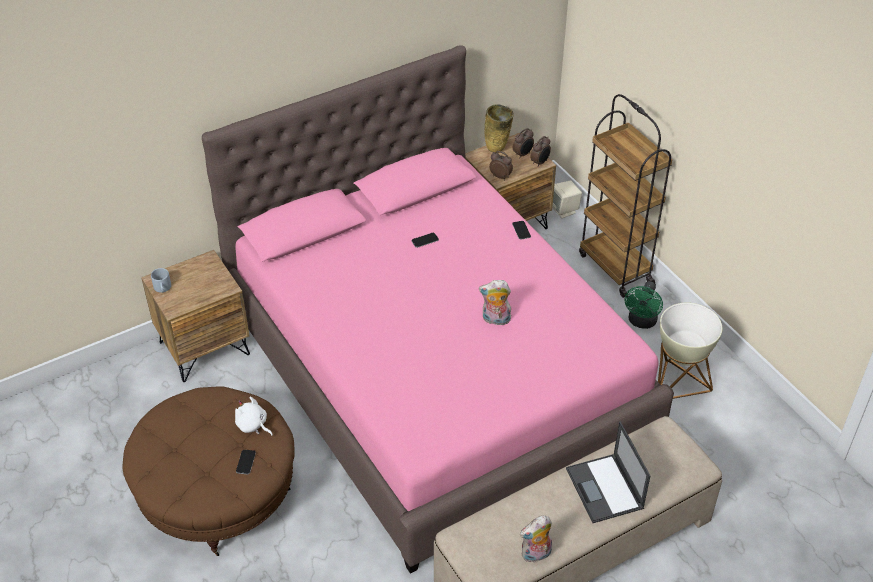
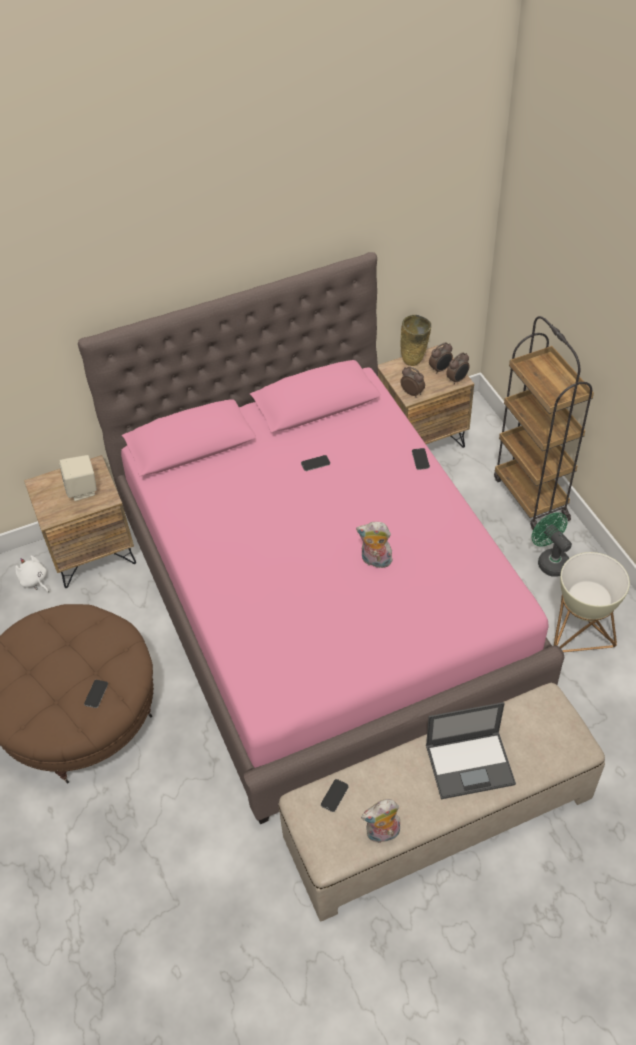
camera: 10 degrees right, 5 degrees up
grey mug [151,268,171,293] -> none
white plush toy [235,397,273,436] -> white plush toy moved to [15,555,49,592]
beige speaker [552,181,582,218] -> beige speaker moved to [59,455,97,501]
laptop [566,422,650,523] -> laptop turned 90 degrees counterclockwise [426,702,516,799]
green fan [625,281,663,329] -> green fan turned 120 degrees clockwise [531,512,572,577]
none -> phone [321,779,349,812]

